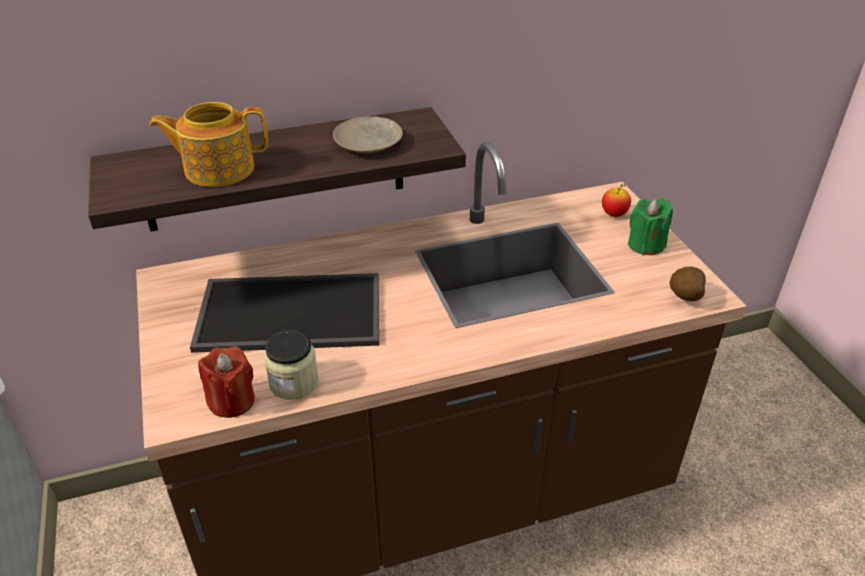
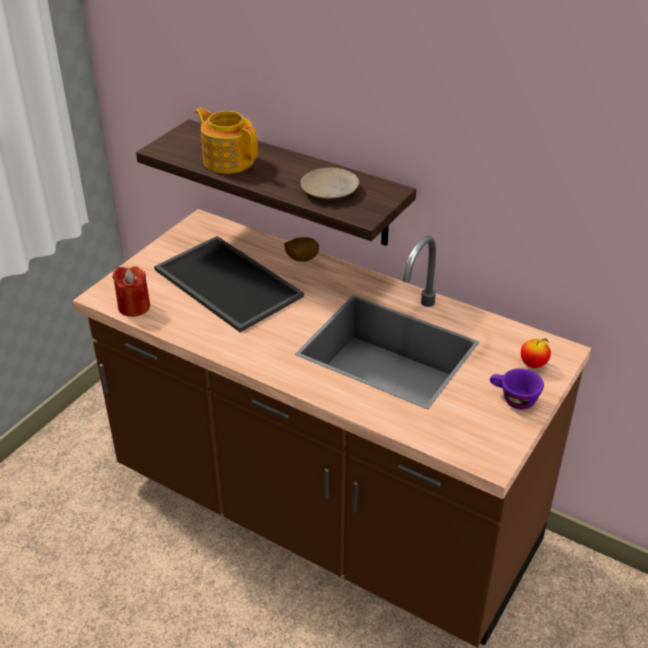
camera: 50 degrees right, 0 degrees up
jar [264,330,319,400] -> none
green candle [628,199,673,256] -> purple cup [490,368,544,409]
potato [669,267,706,301] -> potato moved to [284,237,319,262]

